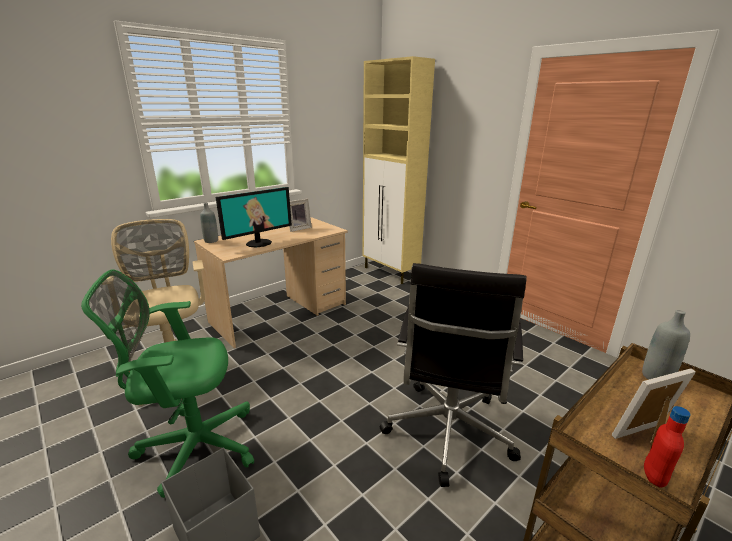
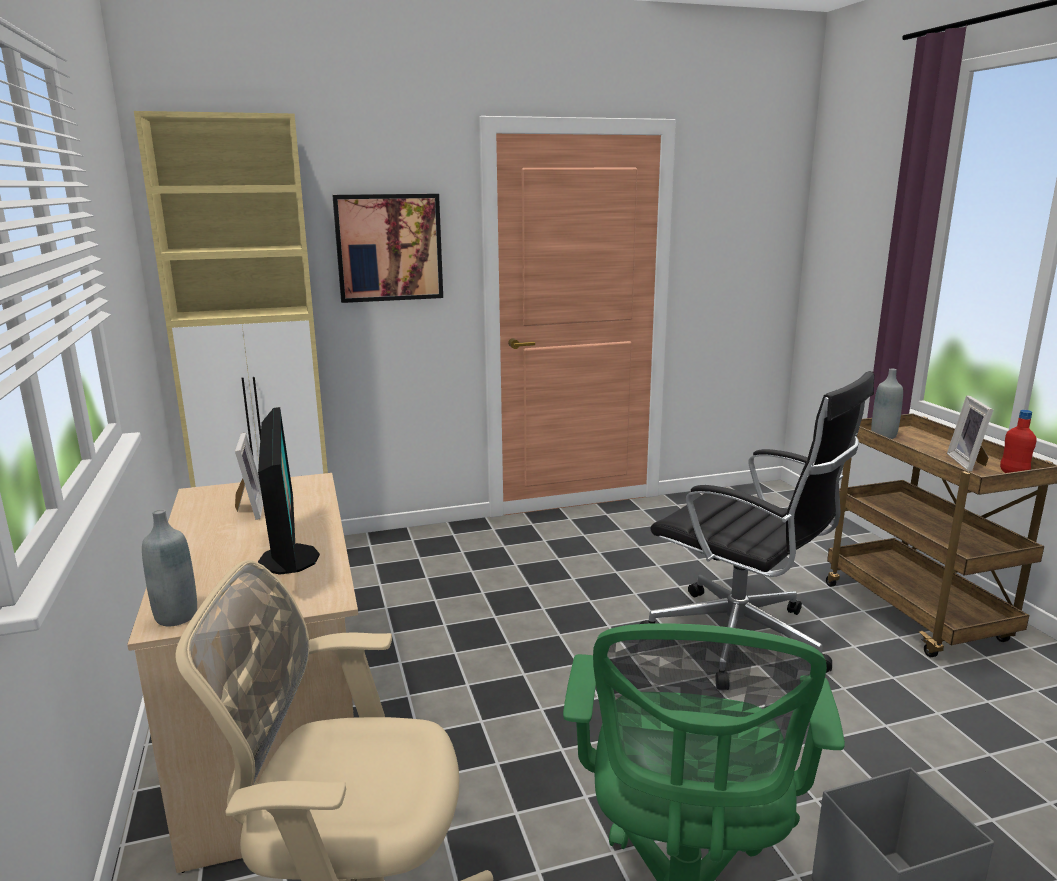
camera: 65 degrees left, 5 degrees down
none -> picture [332,194,443,303]

